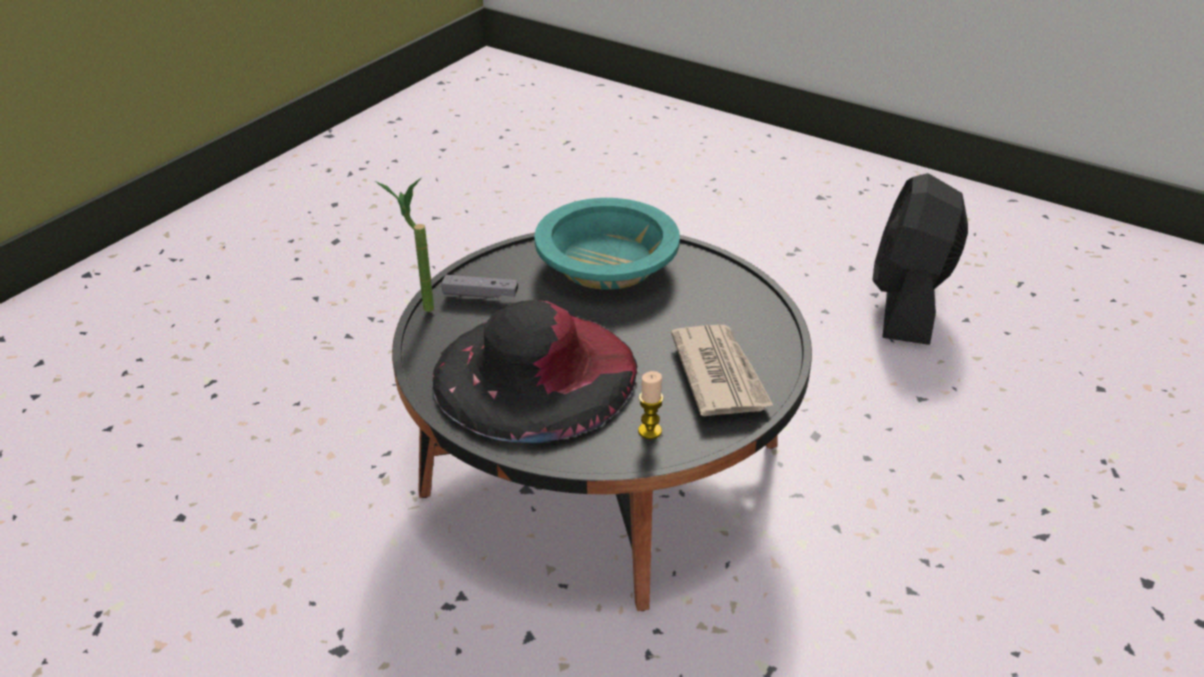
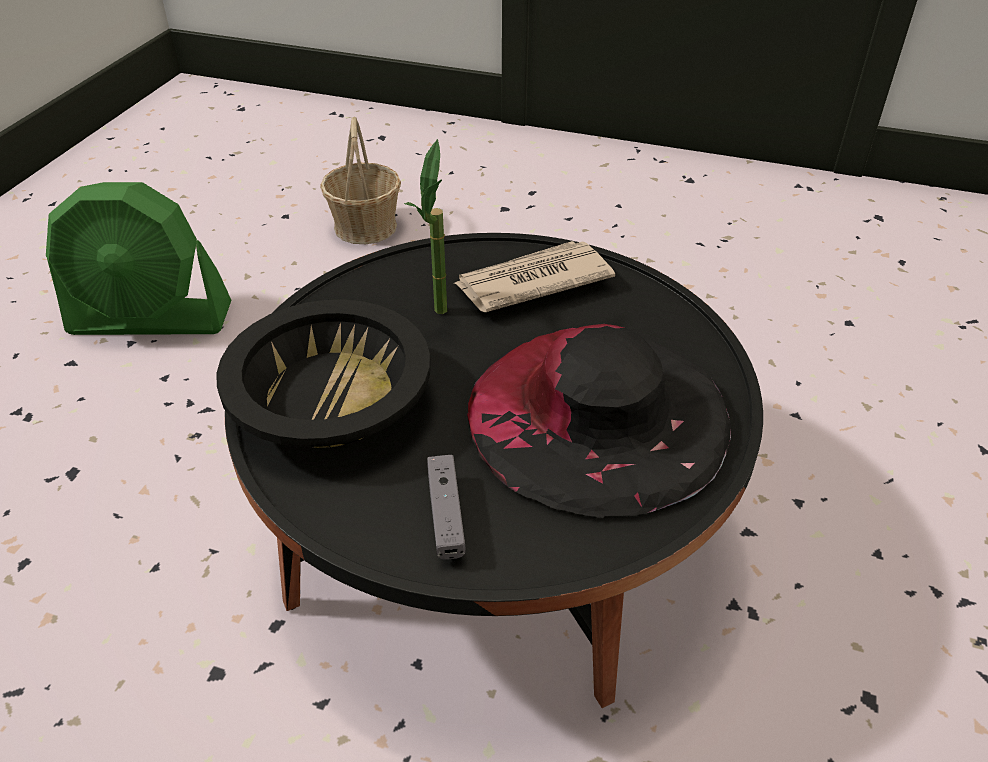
camera: 105 degrees left, 5 degrees up
potted plant [375,178,434,312] -> potted plant moved to [404,139,447,314]
turquoise bowl [534,198,680,290] -> black bowl [217,300,430,448]
candle [638,371,664,439] -> none
black fan [872,173,968,345] -> green fan [46,182,231,335]
none -> basket [320,117,401,244]

